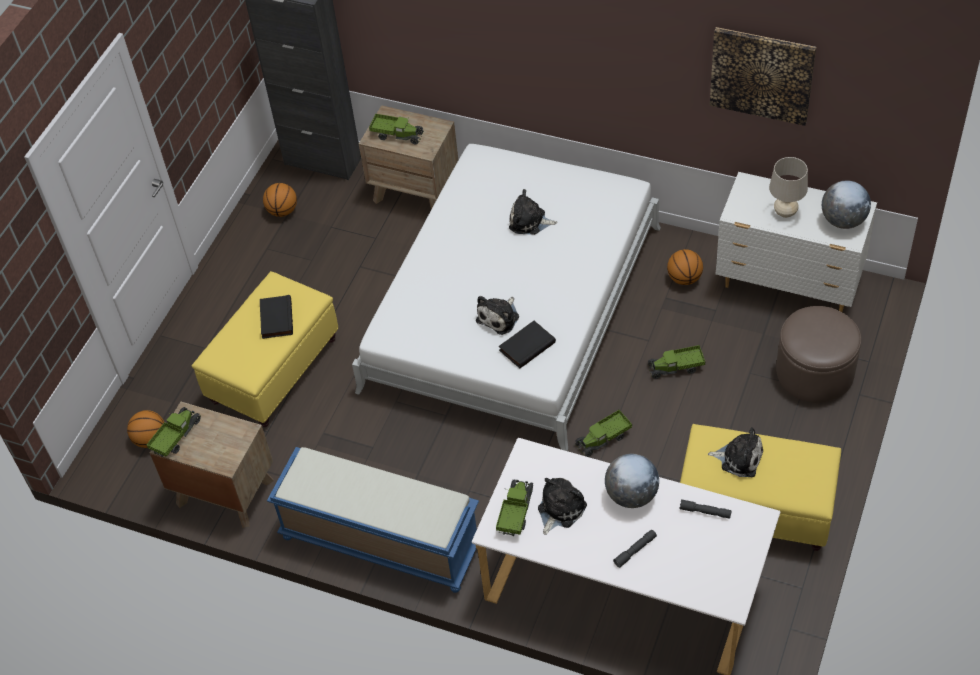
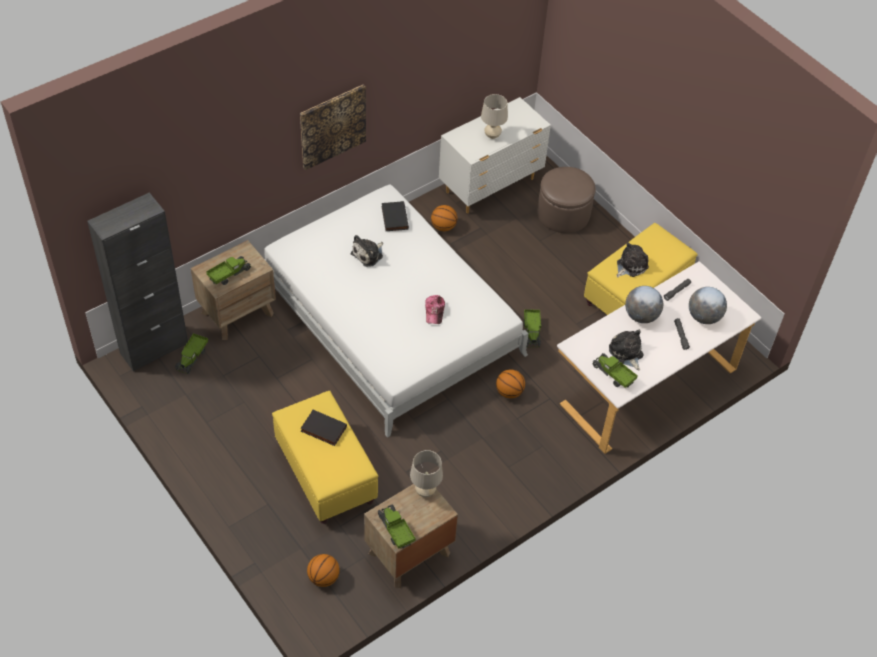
camera: 65 degrees left, 0 degrees up
basketball [263,183,297,217] -> basketball moved to [496,369,525,399]
blue bench [267,447,479,593] -> none
plush toy [476,296,519,335] -> cap [425,295,445,324]
black book [499,321,556,369] -> black book moved to [381,201,409,231]
toy truck [648,345,705,379] -> toy truck moved to [175,333,208,374]
picture [710,27,816,126] -> picture moved to [300,85,366,170]
globe [822,180,871,229] -> globe moved to [689,287,727,324]
none -> beige table lamp [410,450,443,497]

